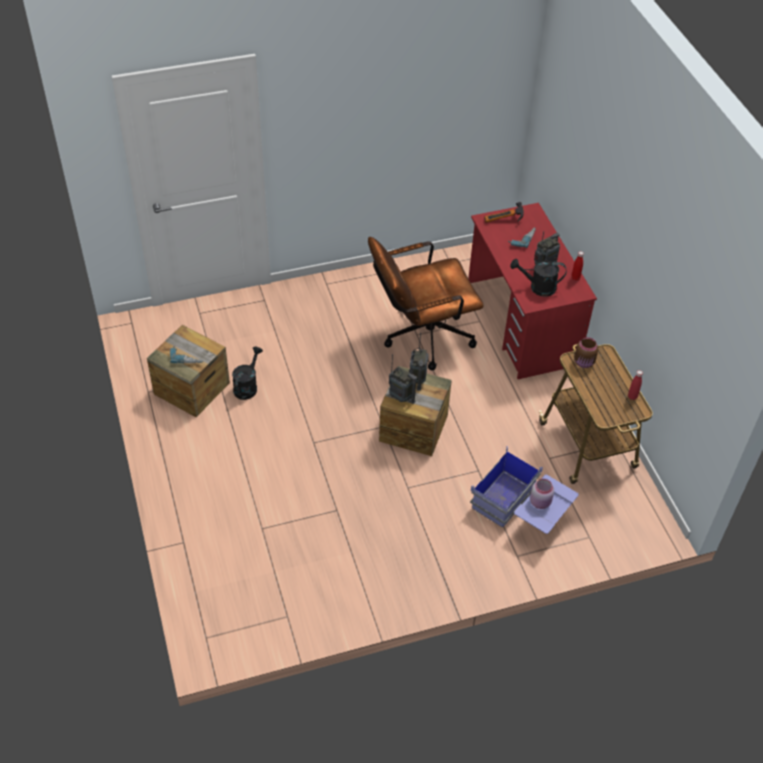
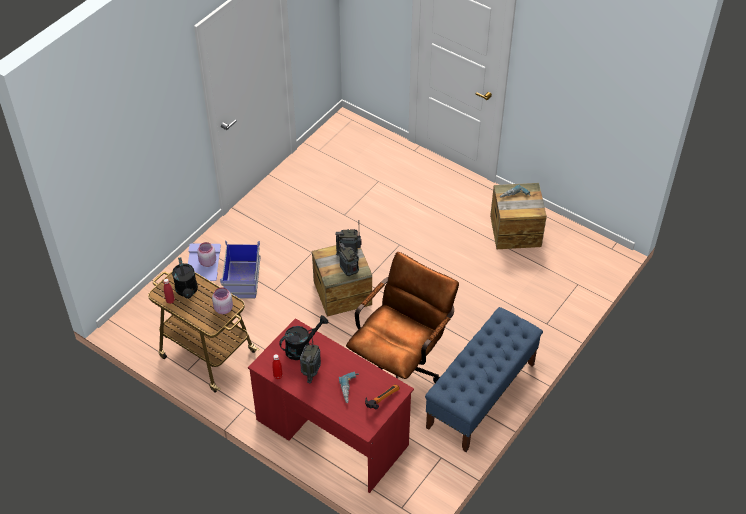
camera: 145 degrees right, 0 degrees up
black watering can [232,347,262,400] -> black watering can moved to [172,257,198,298]
brown jar [574,337,598,368] -> pink jar [212,287,233,314]
none -> blue bench [425,307,543,452]

